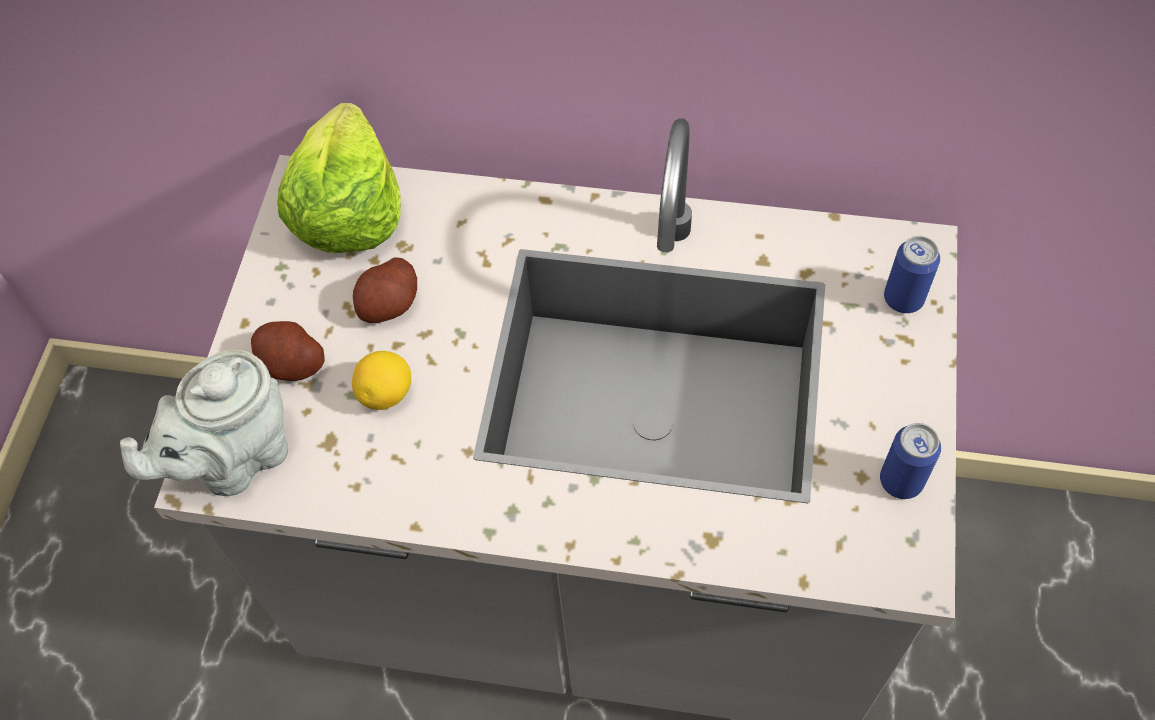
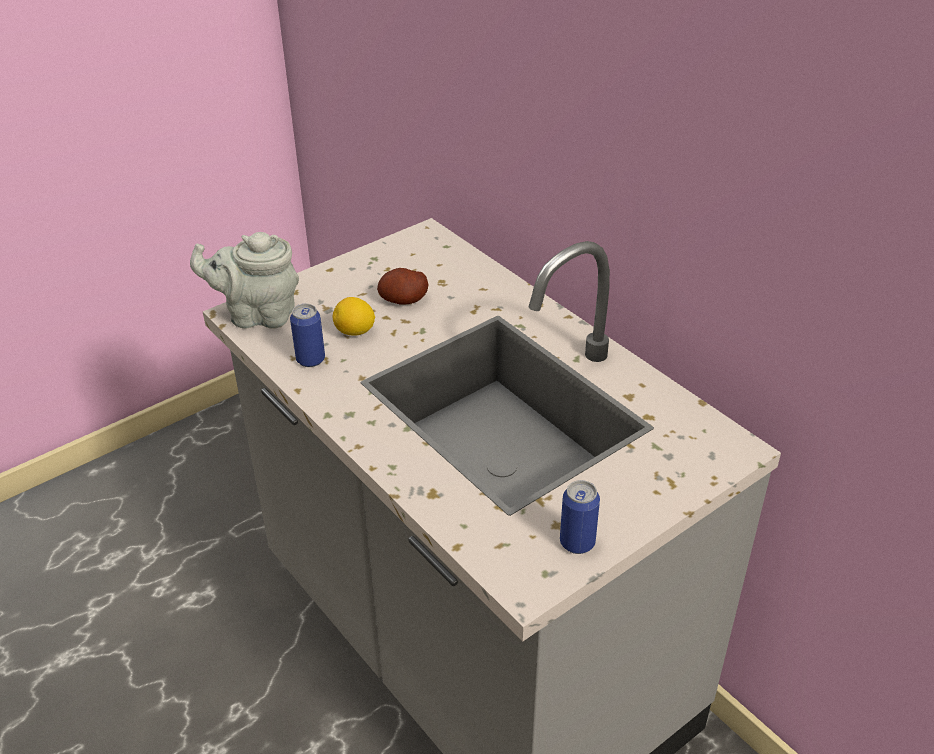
camera: 40 degrees right, 20 degrees down
potato [251,321,325,381] -> none
lettuce [277,103,401,253] -> none
can [884,236,940,313] -> can moved to [290,304,325,367]

